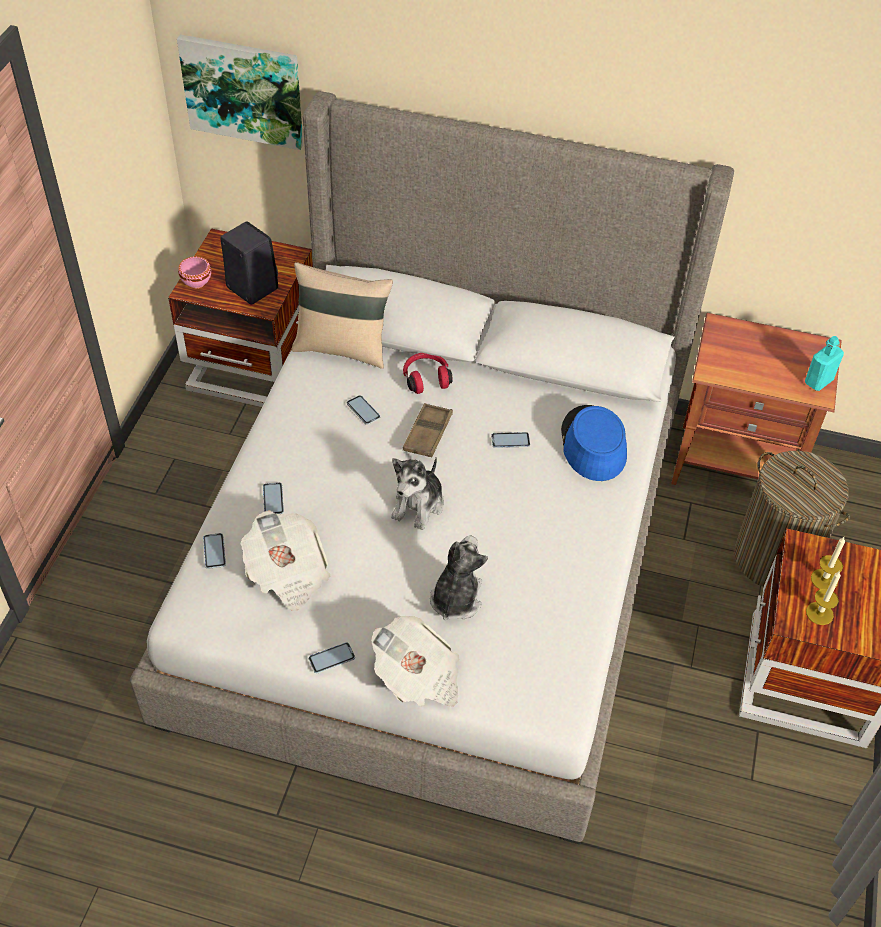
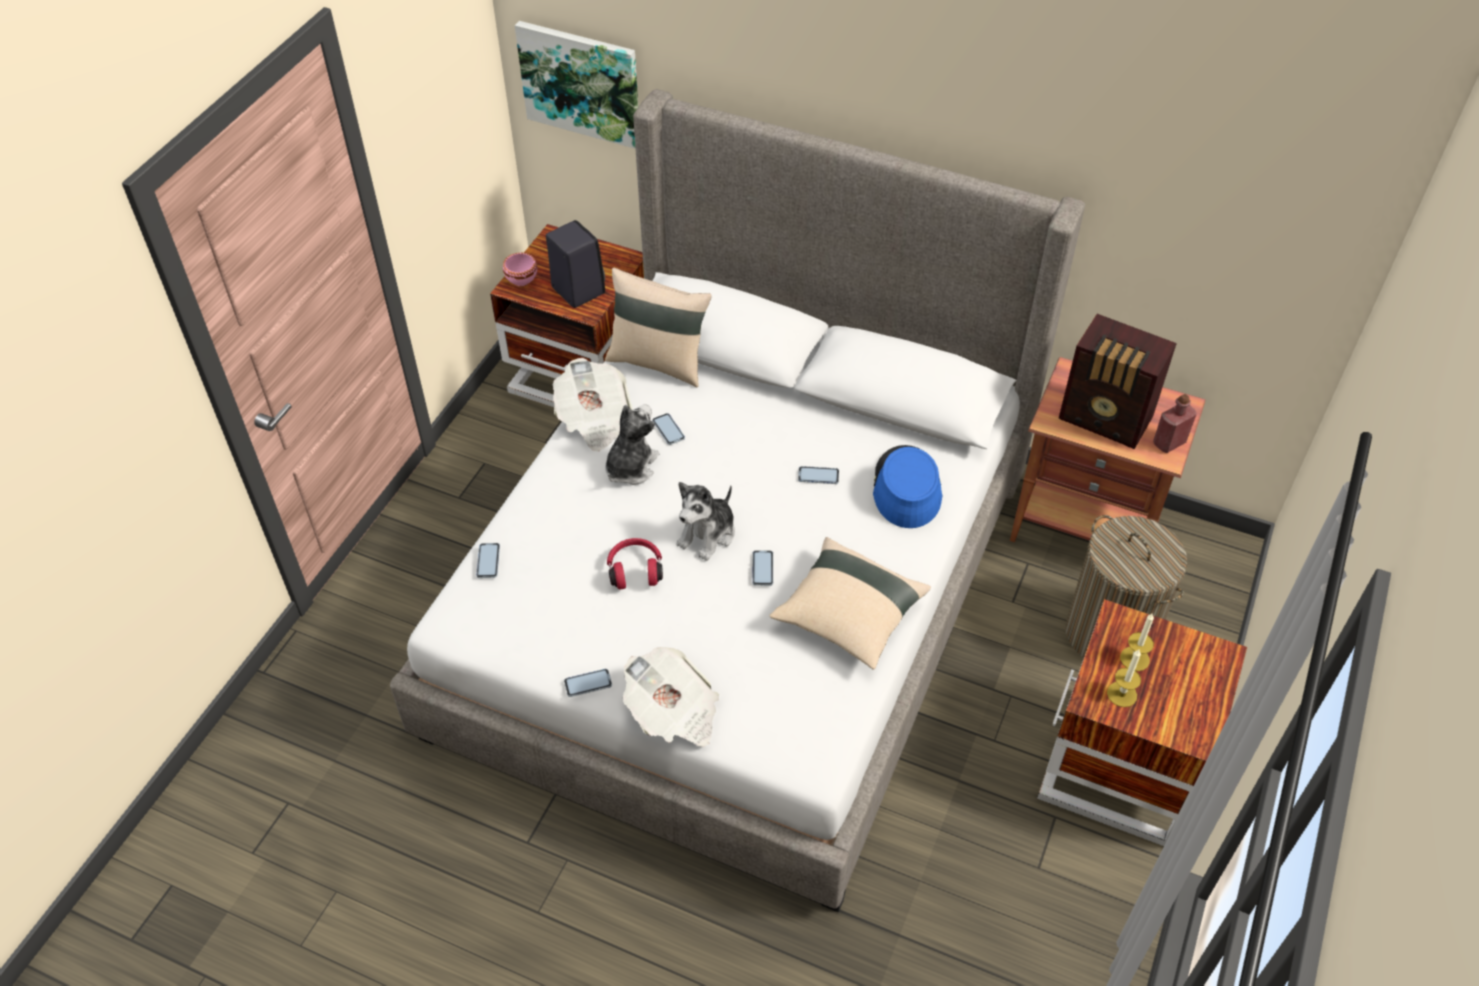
camera: 10 degrees right, 0 degrees up
newspaper [241,510,330,610] -> newspaper moved to [553,358,632,451]
phone [263,482,284,514] -> phone moved to [752,550,773,586]
red headphones [403,353,453,394] -> red headphones moved to [607,538,663,590]
brown tray [403,403,453,457] -> none
plush toy [430,535,488,621] -> plush toy moved to [605,404,659,485]
turquoise bottle [805,336,844,391] -> red bottle [1153,394,1196,453]
none -> beige pillow [769,537,931,670]
none -> radio [1059,314,1177,449]

